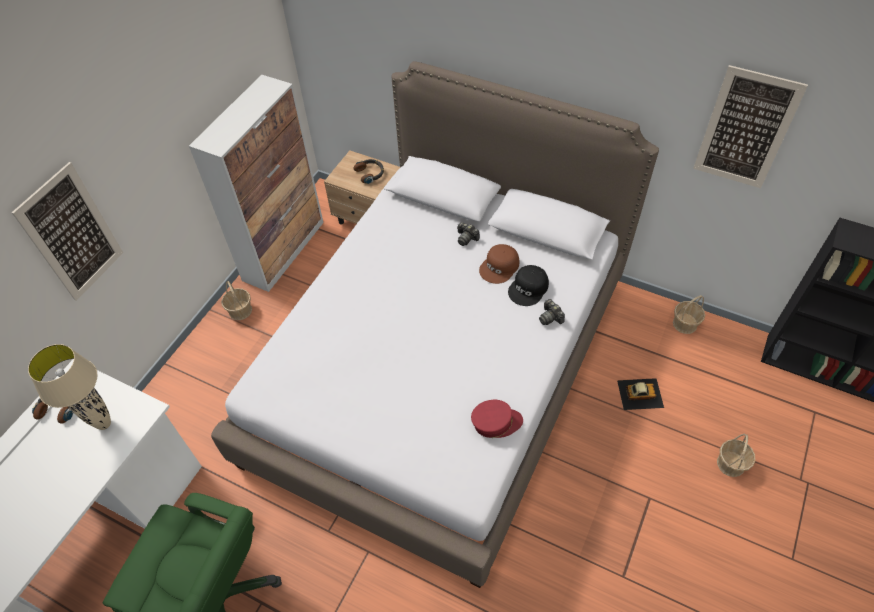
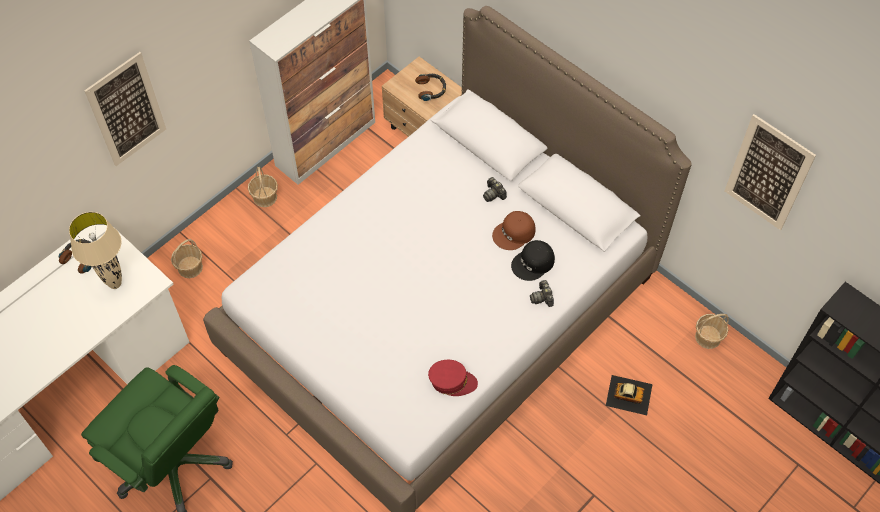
camera: 15 degrees right, 5 degrees up
basket [717,434,755,477] -> basket moved to [171,239,203,278]

